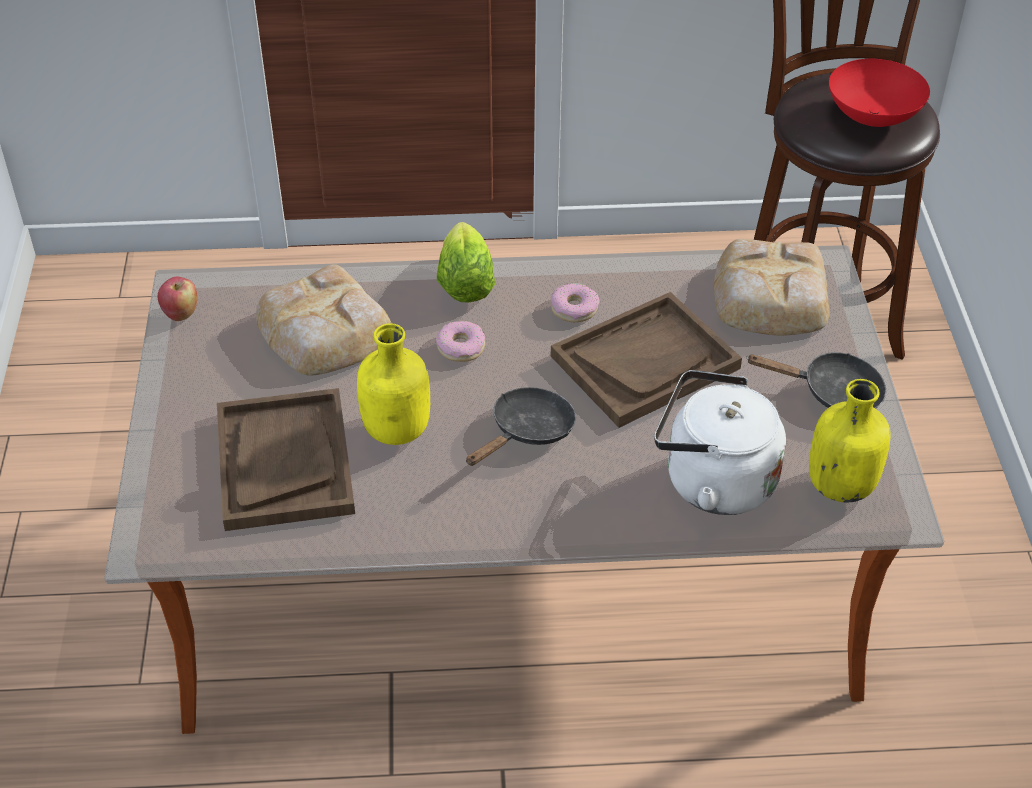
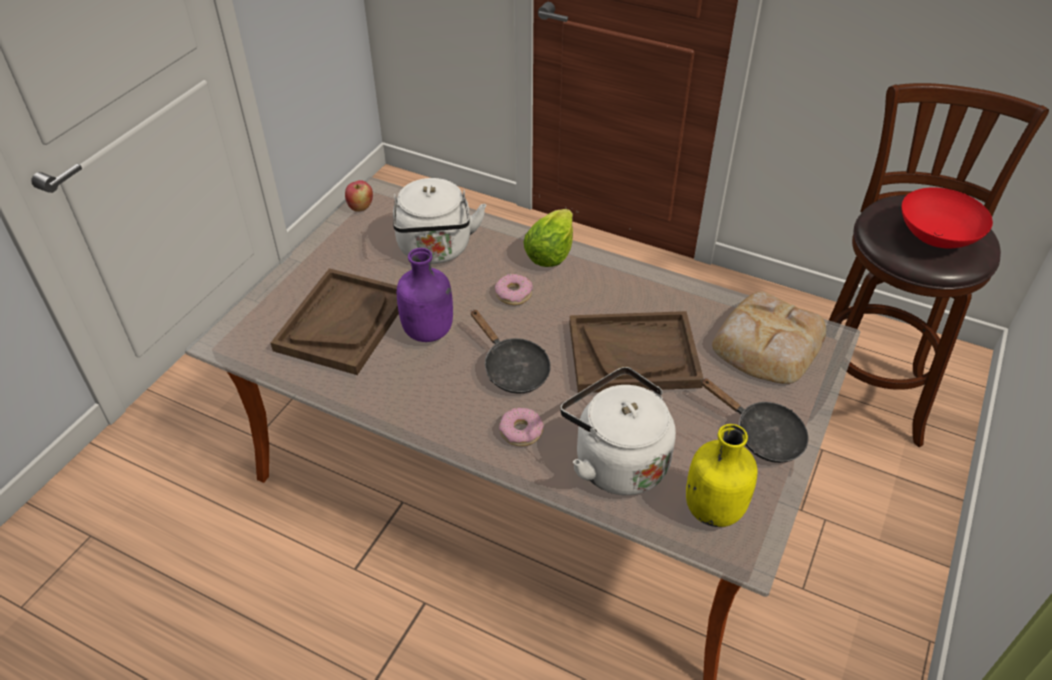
camera: 30 degrees right, 0 degrees up
bread [256,264,392,375] -> white kettle [393,178,486,264]
yellow bottle [357,323,430,445] -> purple bottle [397,248,453,342]
black frying pan [466,387,576,466] -> black frying pan turned 75 degrees clockwise [471,309,551,394]
donut [551,283,600,322] -> donut moved to [499,408,544,446]

